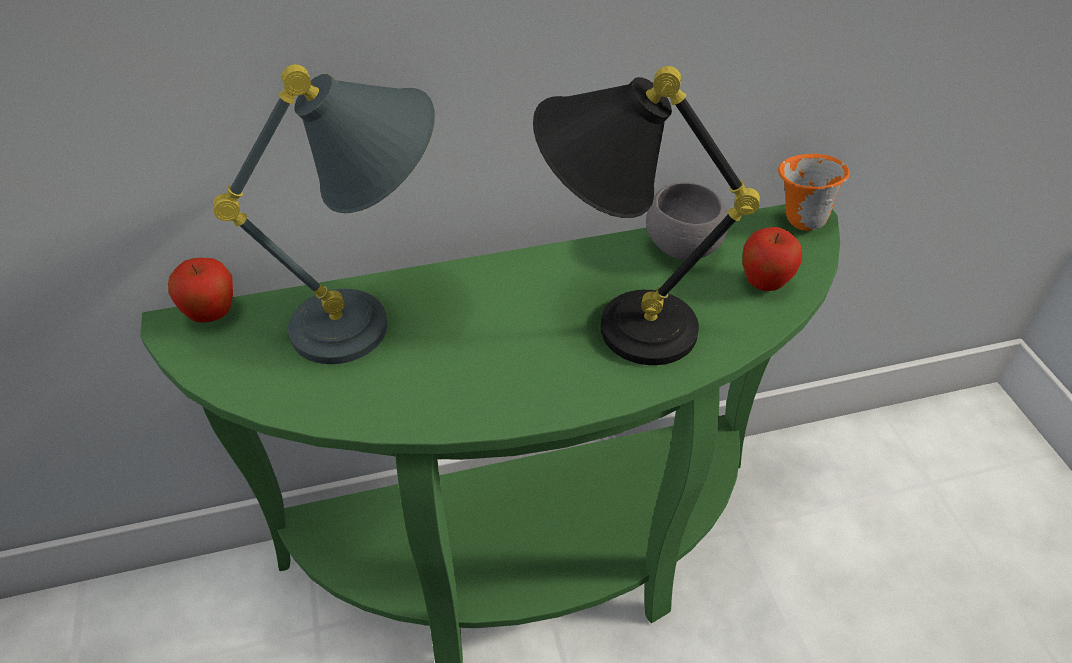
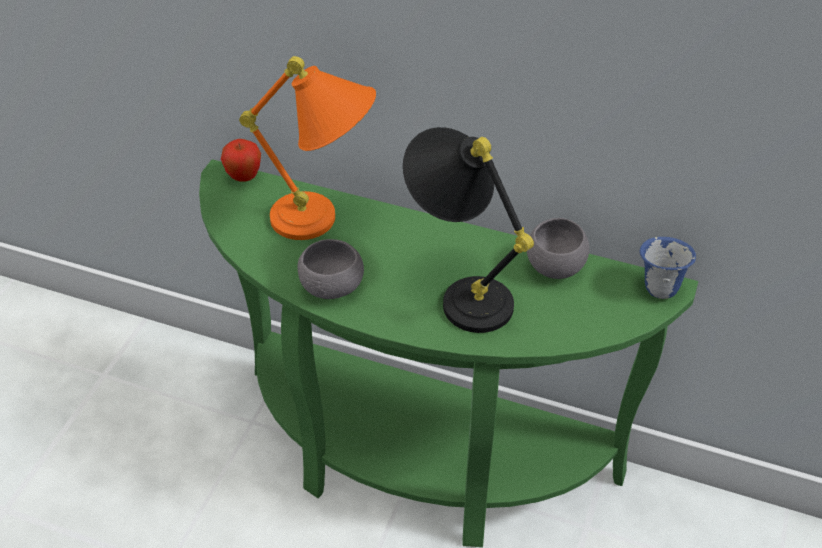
camera: 35 degrees right, 0 degrees up
grey table lamp [213,64,435,364] -> orange table lamp [239,56,376,240]
apple [742,227,802,291] -> none
orange mug [778,154,850,231] -> blue mug [640,237,696,299]
none -> grey bowl [297,239,364,299]

